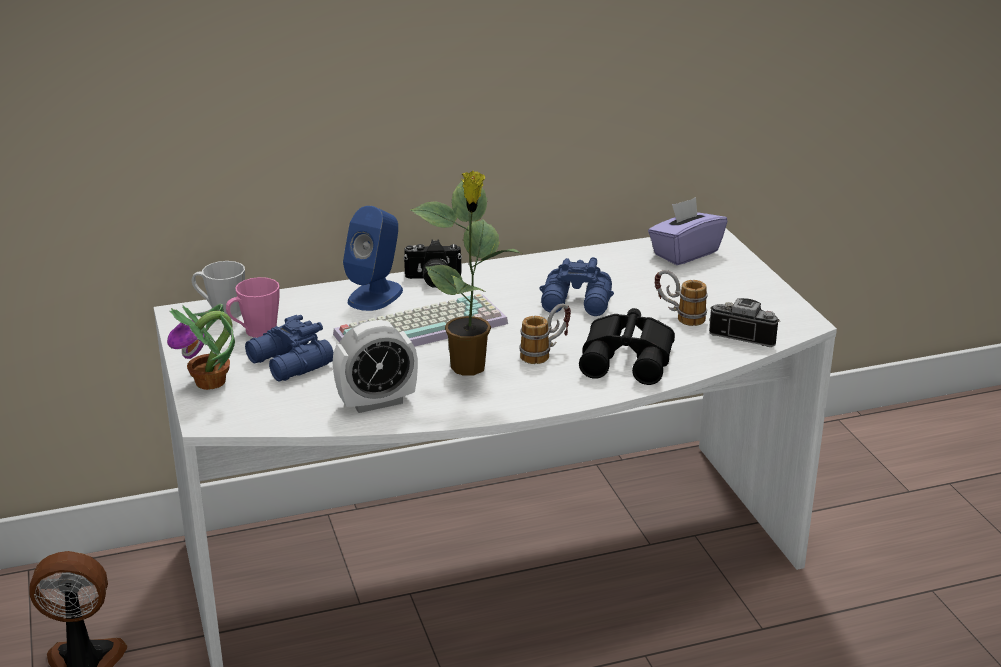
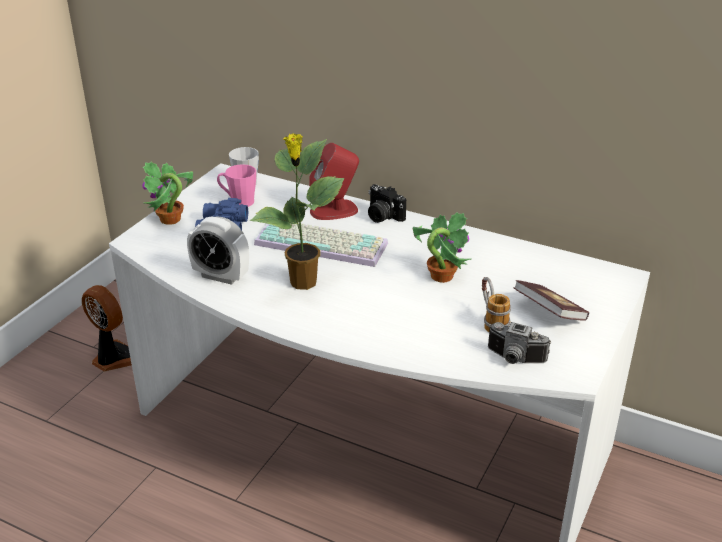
camera: 45 degrees right, 5 degrees up
blue speaker [343,206,403,311] -> red speaker [310,143,359,220]
mug [519,304,571,364] -> none
blue binoculars [539,257,614,316] -> potted plant [413,212,471,283]
black binoculars [579,308,675,385] -> none
purple tissue box [648,197,728,265] -> none
camera [709,298,779,347] -> camera turned 135 degrees clockwise [488,322,551,364]
none -> book [513,280,589,321]

